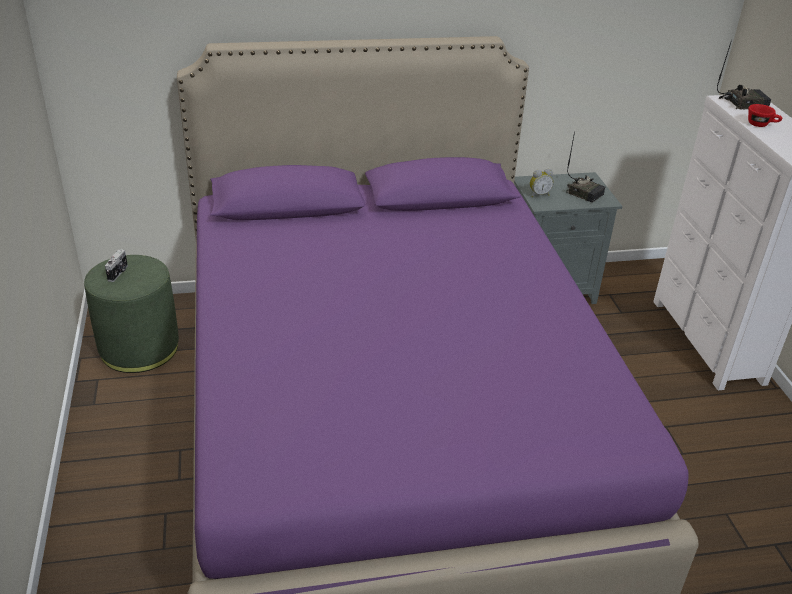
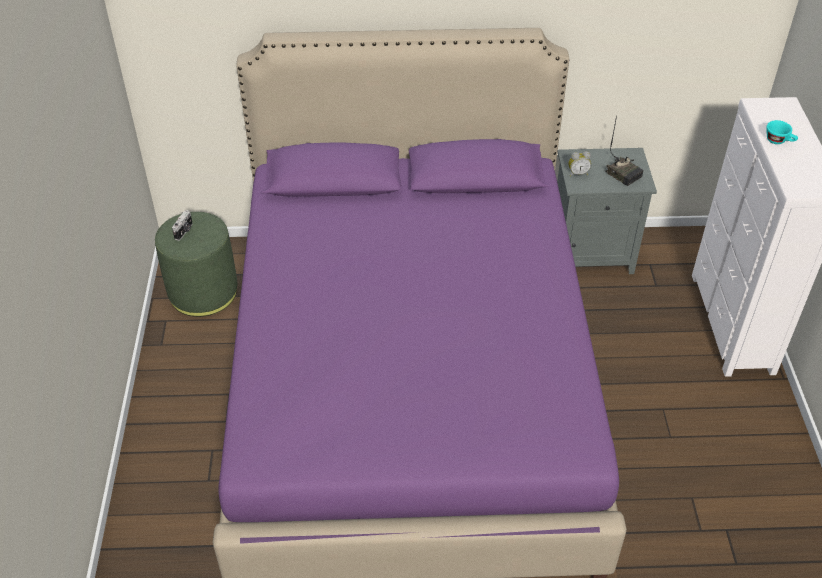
camera: 10 degrees right, 10 degrees up
radio [717,40,771,109] -> none
red cup [748,104,783,127] -> turquoise cup [767,120,798,144]

